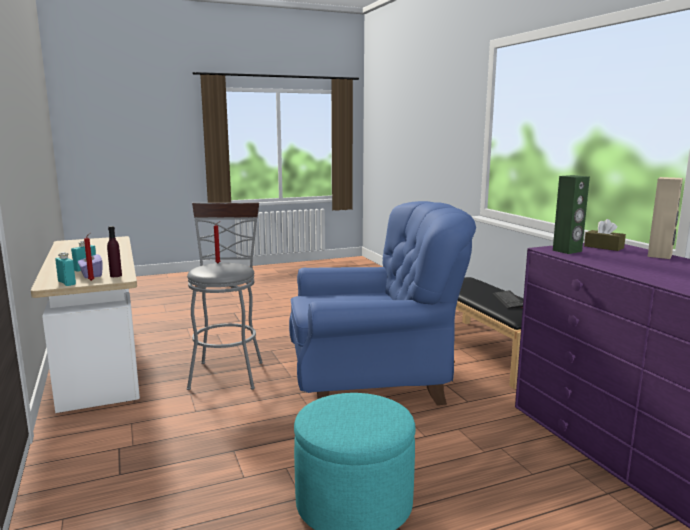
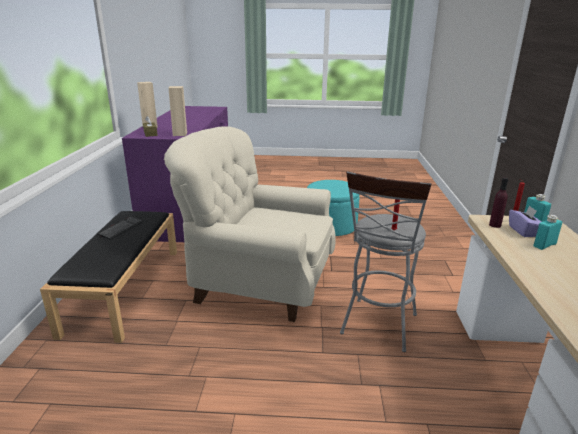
camera: 155 degrees left, 10 degrees up
blue armchair [289,201,476,405] -> beige armchair [164,126,336,322]
green speaker [553,175,590,254] -> beige speaker [169,86,187,136]

